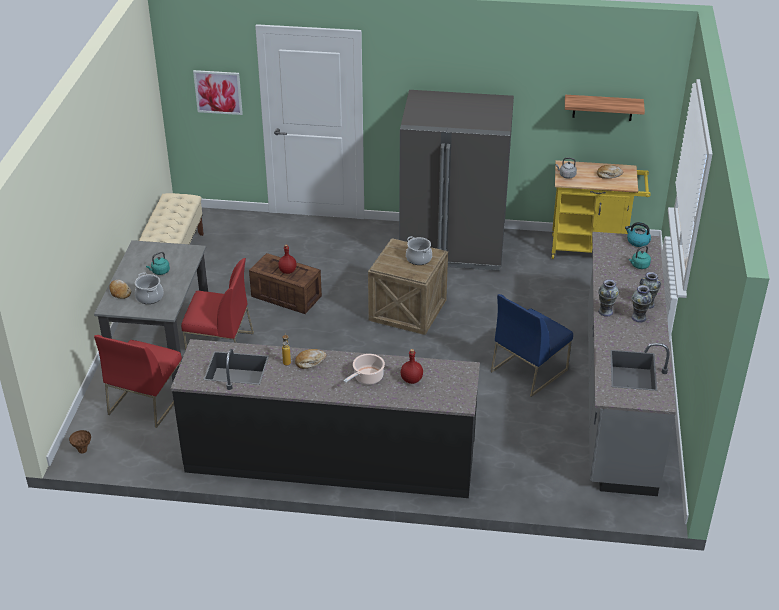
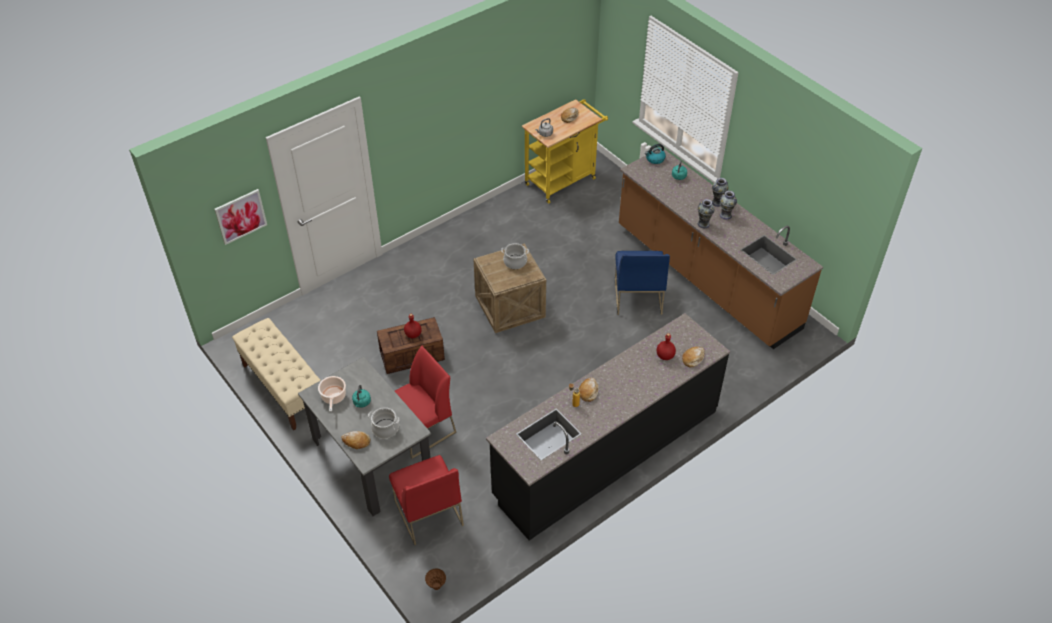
camera: 45 degrees left, 10 degrees up
cooking pot [344,354,385,385] -> cooking pot moved to [318,376,346,412]
grey fridge [399,90,514,271] -> none
shelf [565,95,645,121] -> none
grey counter [588,232,676,496] -> brown counter [619,147,823,349]
none -> bread [682,346,705,368]

